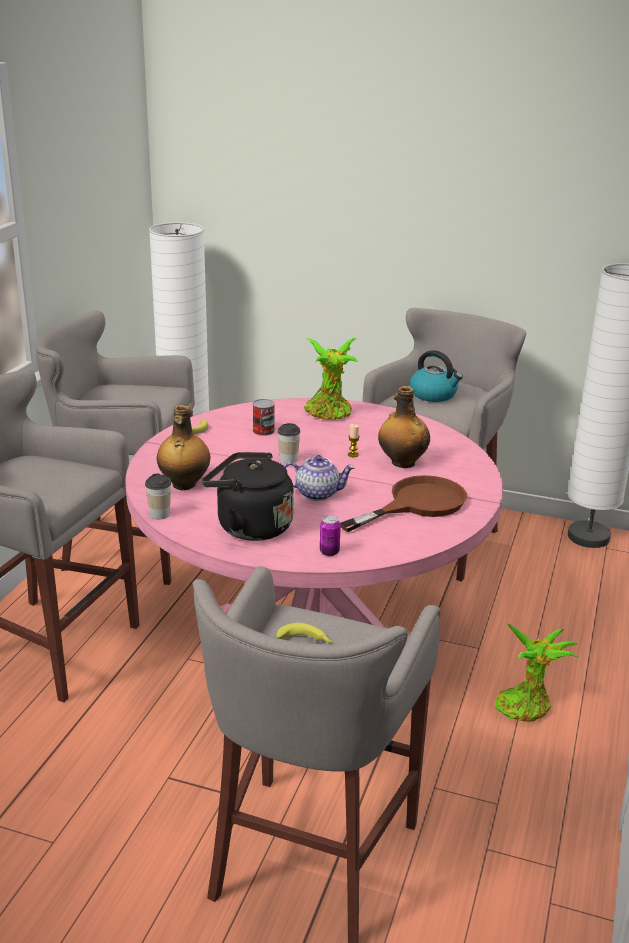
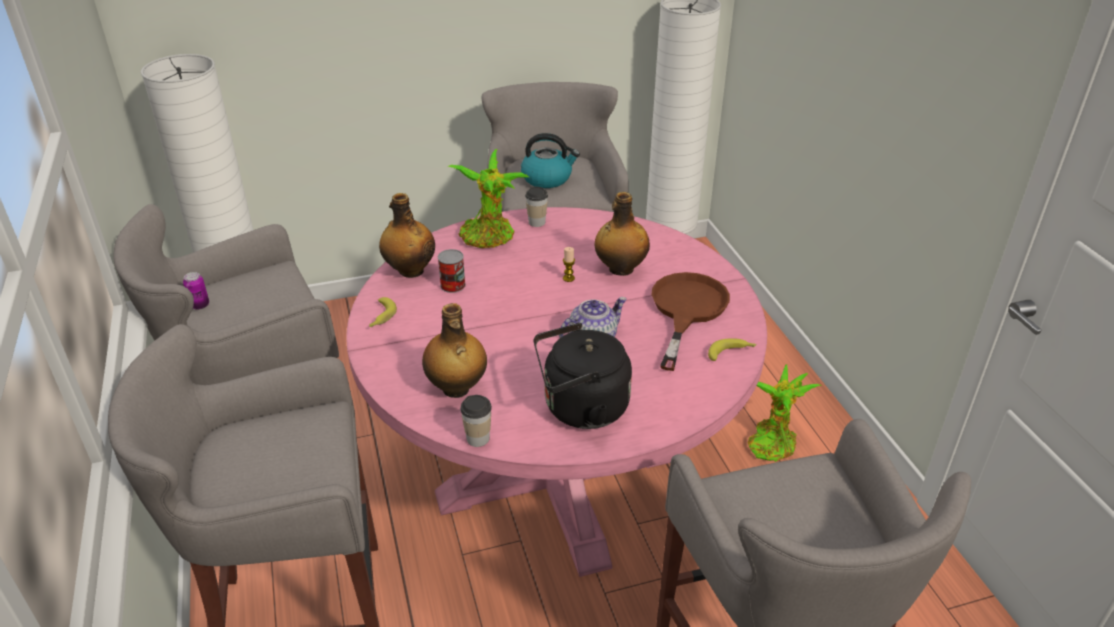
camera: 35 degrees left, 10 degrees up
banana [276,623,333,644] -> banana moved to [708,338,757,361]
cup [277,423,300,464] -> cup moved to [525,187,548,227]
can [320,515,341,556] -> can moved to [183,272,209,310]
none -> bottle [379,193,435,278]

